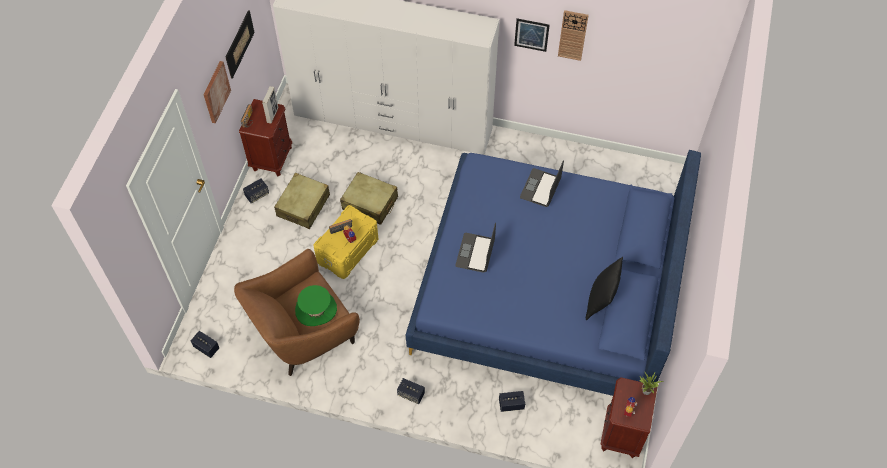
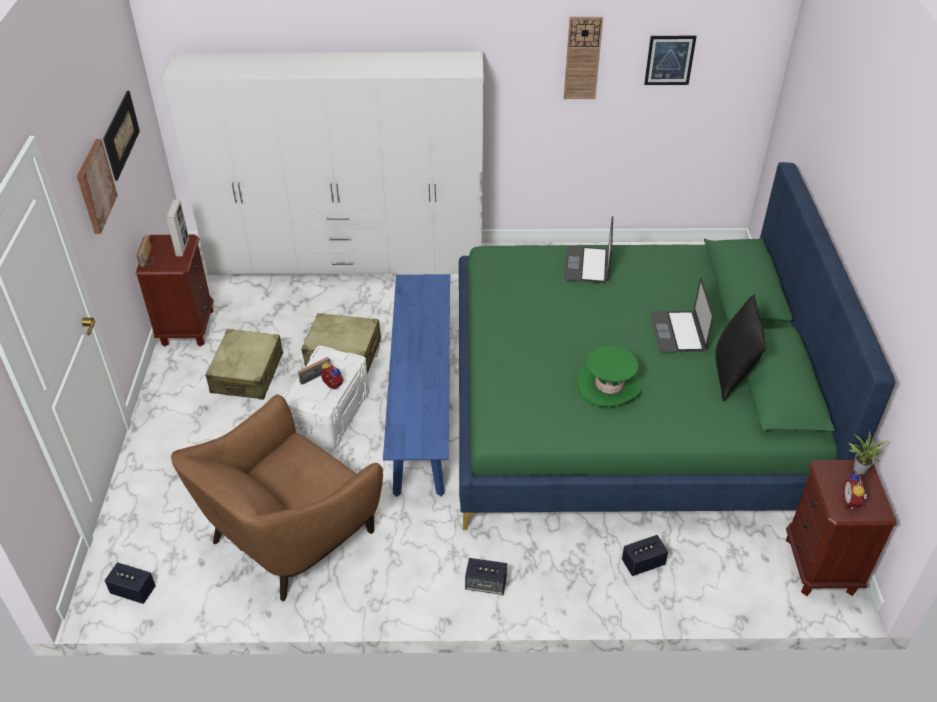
camera: 15 degrees left, 15 degrees down
speaker [243,178,269,204] -> none
green hat [295,285,337,326] -> green hat moved to [577,346,642,407]
yellow storage box [313,205,378,279] -> white storage box [283,346,369,451]
blue bed [406,150,701,396] -> green bed [459,162,895,530]
laptop [455,223,496,273] -> laptop moved to [650,277,714,352]
picture [514,18,550,52] -> picture moved to [644,36,697,85]
none -> blue bench [383,274,450,497]

